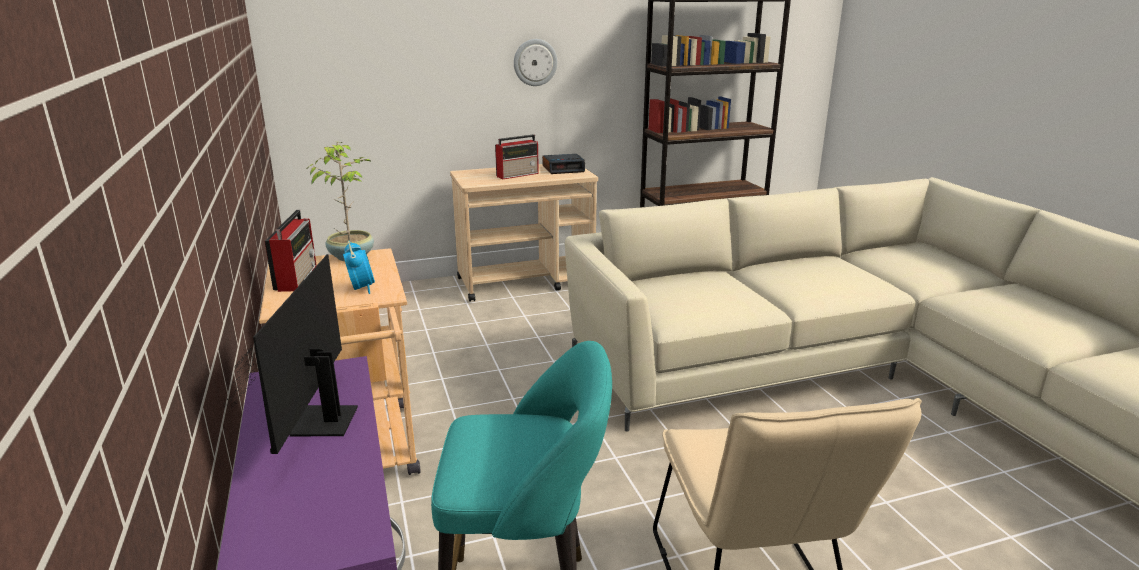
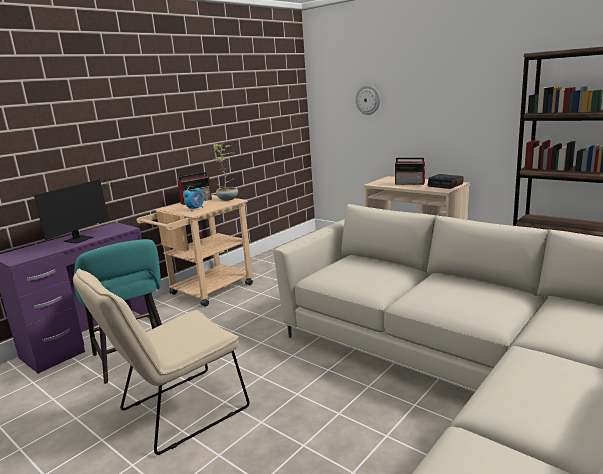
camera: 60 degrees right, 5 degrees down
monitor [223,254,358,454] -> monitor turned 150 degrees clockwise [34,179,118,244]
wall clock [514,39,557,86] -> wall clock moved to [355,85,380,115]

